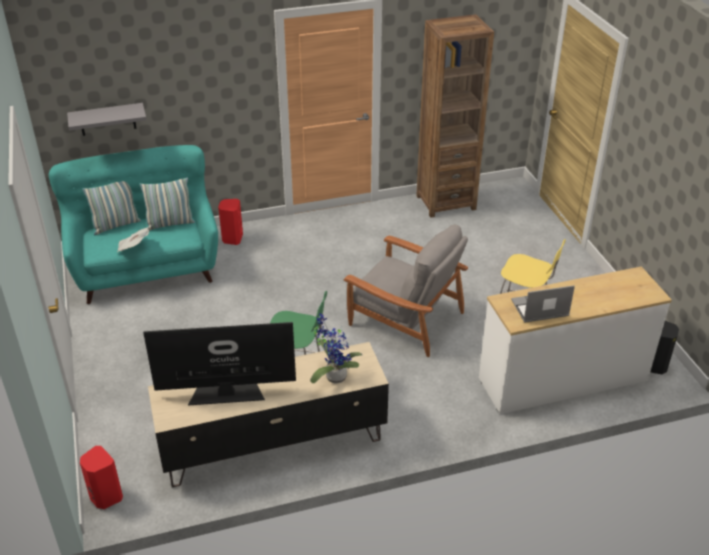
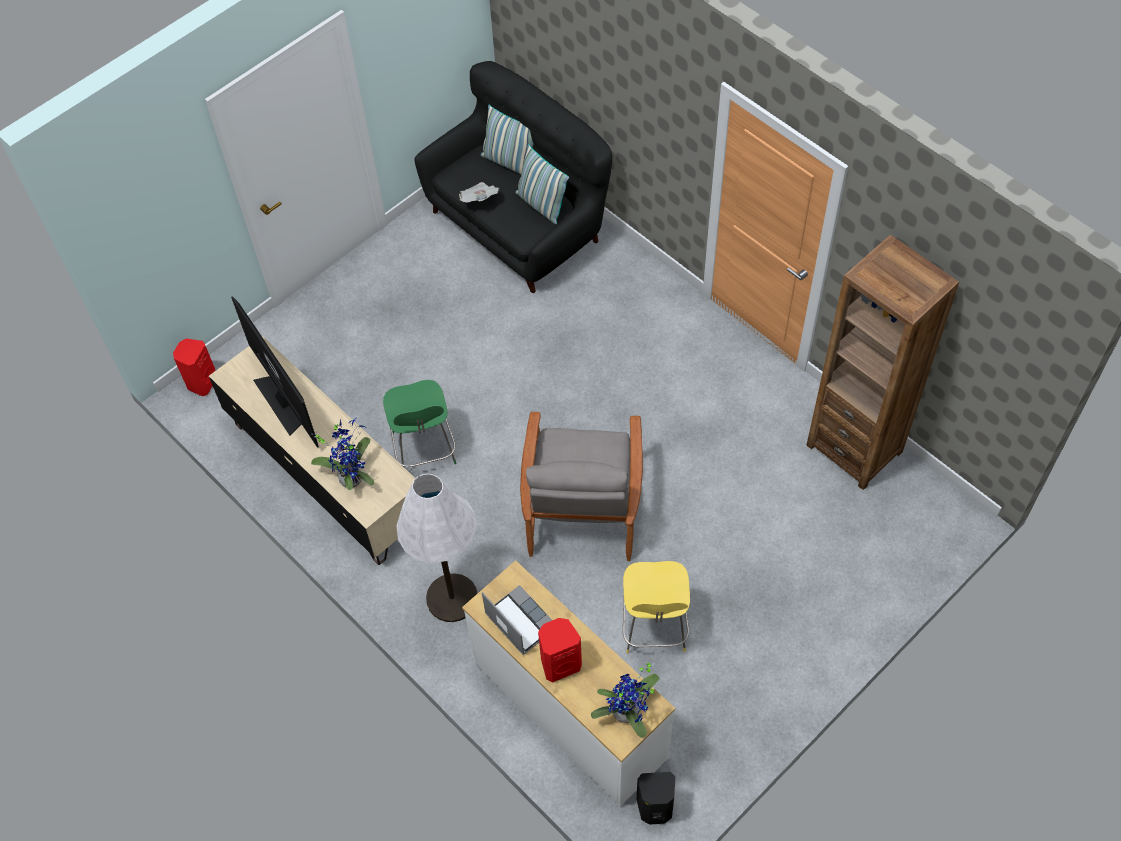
camera: 65 degrees right, 20 degrees up
turquoise sofa [49,145,218,304] -> black sofa [415,61,612,293]
grey shelf [67,103,147,136] -> none
red speaker [218,199,243,245] -> red speaker moved to [538,618,582,682]
none -> white floor lamp [396,474,478,622]
none -> potted plant [591,661,660,738]

